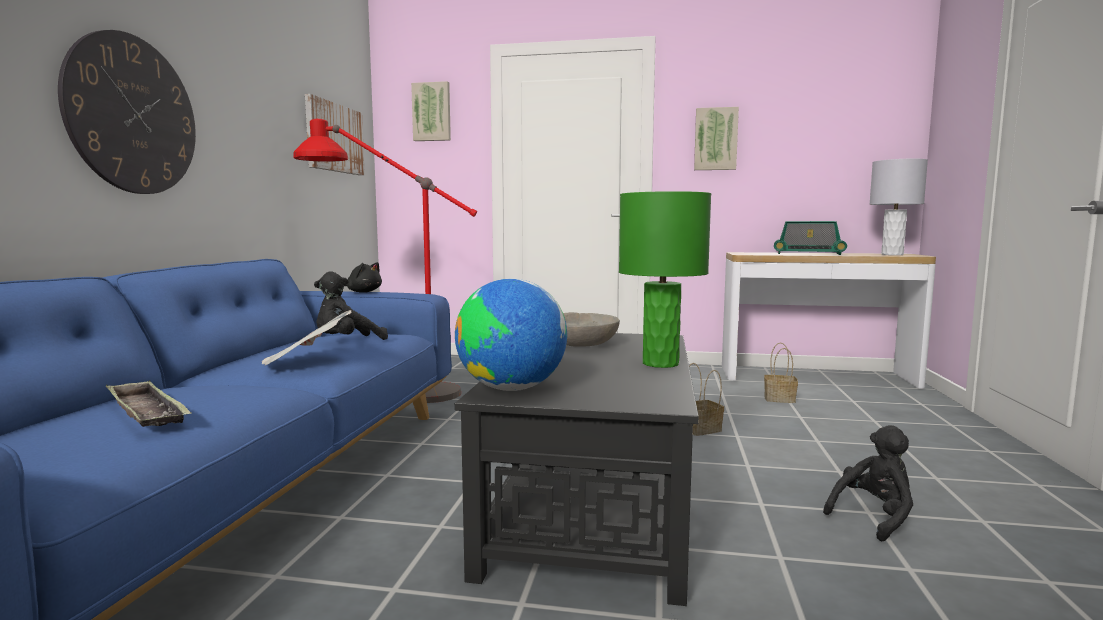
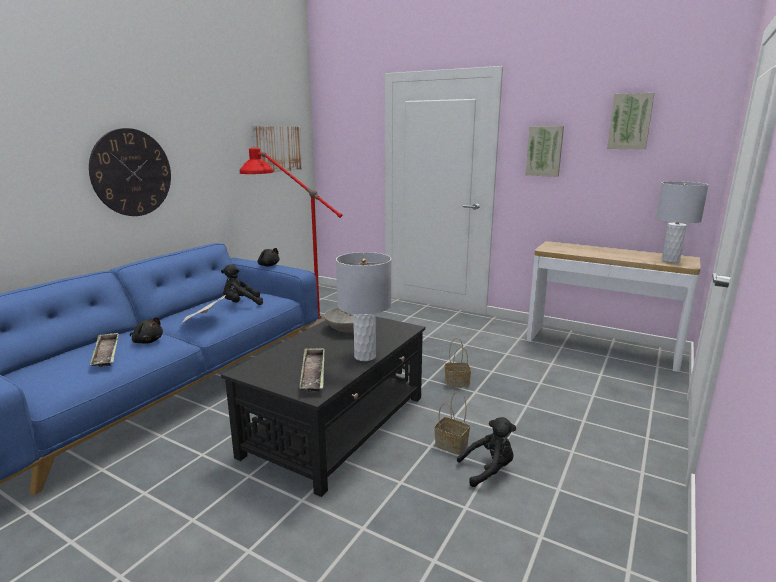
camera: 20 degrees right, 10 degrees up
picture [411,81,451,141] -> picture moved to [607,93,655,150]
globe [455,279,567,391] -> none
green table lamp [619,191,711,368] -> grey table lamp [336,252,392,361]
basket [764,342,798,403] -> basket moved to [434,391,470,455]
radio [774,221,847,255] -> none
none -> black plush toy [130,317,163,344]
none -> tray [299,348,325,392]

